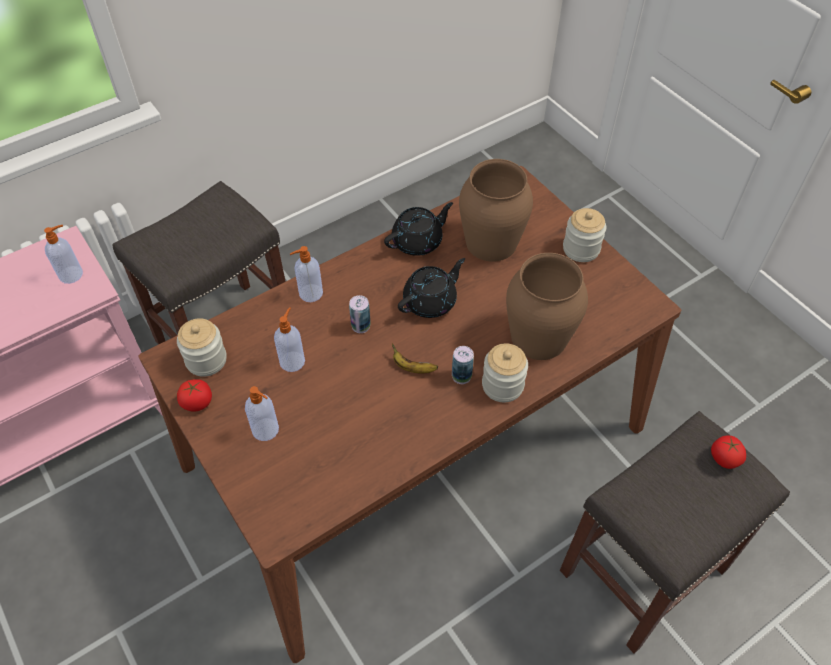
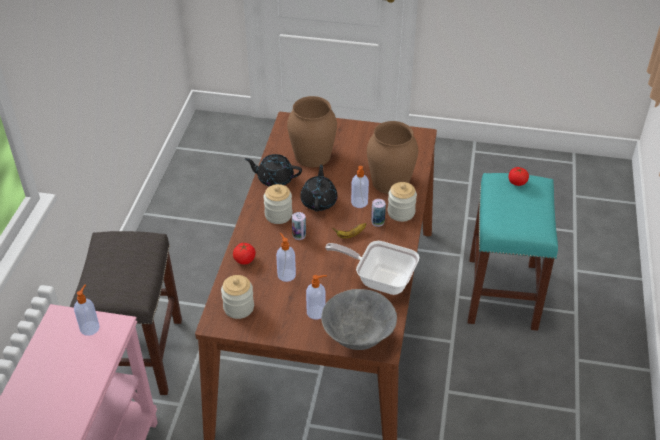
camera: 45 degrees left, 10 degrees down
tomato [177,379,212,411] -> tomato moved to [233,243,256,265]
soap dispenser [290,246,323,302] -> soap dispenser moved to [351,166,369,208]
black teapot [384,202,453,256] -> black teapot turned 90 degrees counterclockwise [245,154,302,187]
grey stool [560,411,790,654] -> turquoise stool [468,173,558,331]
jar [563,208,606,262] -> jar moved to [263,184,293,224]
none -> grey bowl [321,289,397,350]
none -> frying pan [325,241,420,295]

